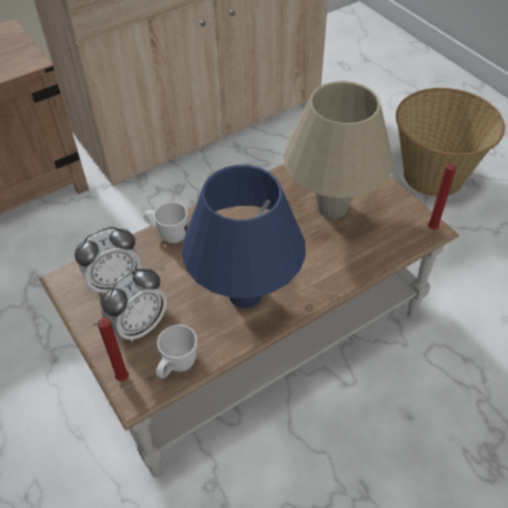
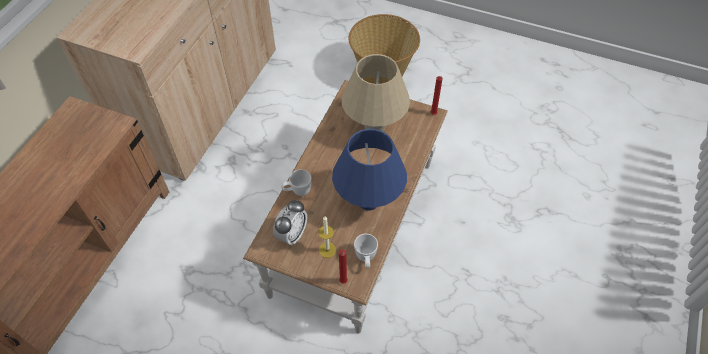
camera: 35 degrees left, 5 degrees up
alarm clock [101,268,167,342] -> candle [318,216,336,258]

